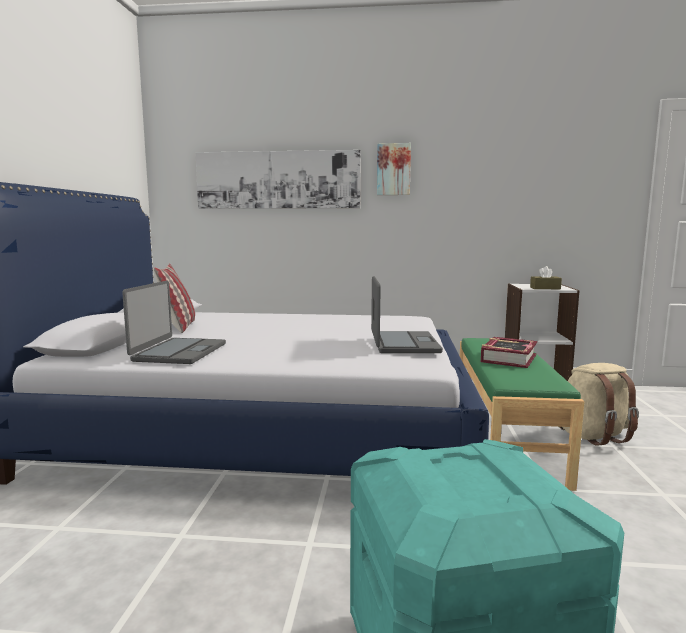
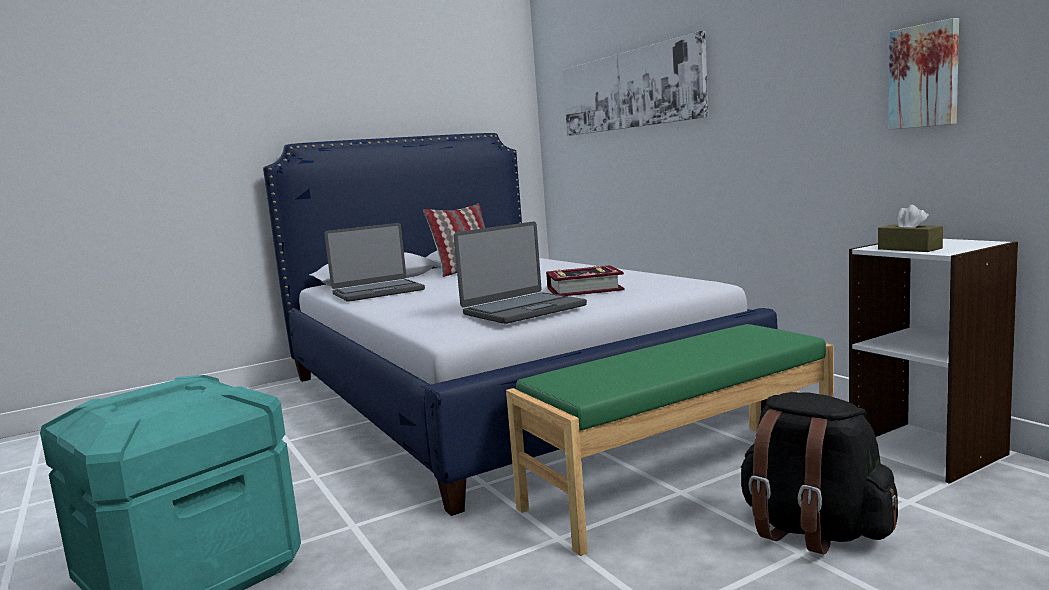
camera: 55 degrees right, 0 degrees up
picture [377,143,411,195] -> picture moved to [889,18,959,130]
book [481,337,537,368] -> book moved to [546,265,625,296]
beige backpack [559,363,639,446] -> black backpack [741,392,898,554]

